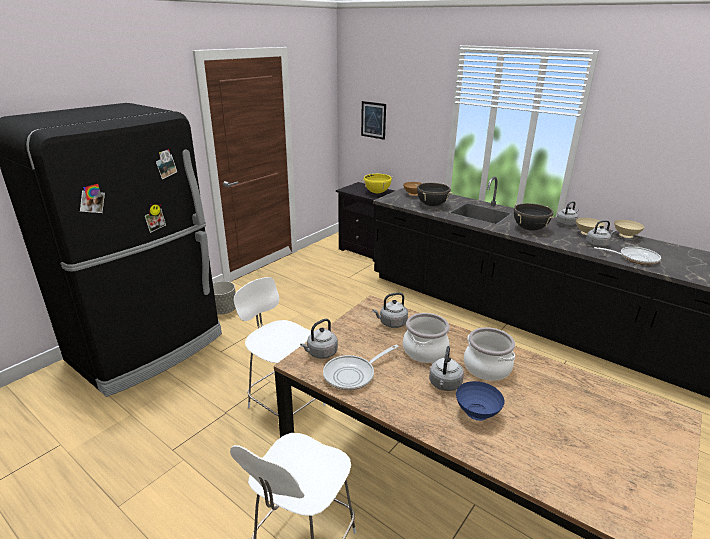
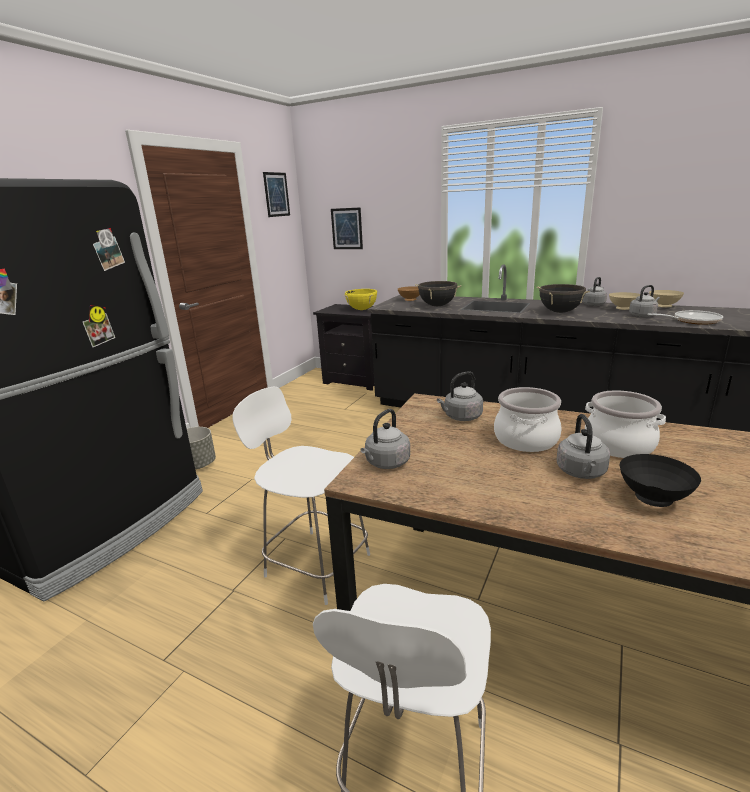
camera: 10 degrees left, 5 degrees down
frying pan [323,345,399,391] -> none
blue bowl [456,381,505,421] -> black bowl [620,454,701,507]
none -> picture [263,172,290,217]

